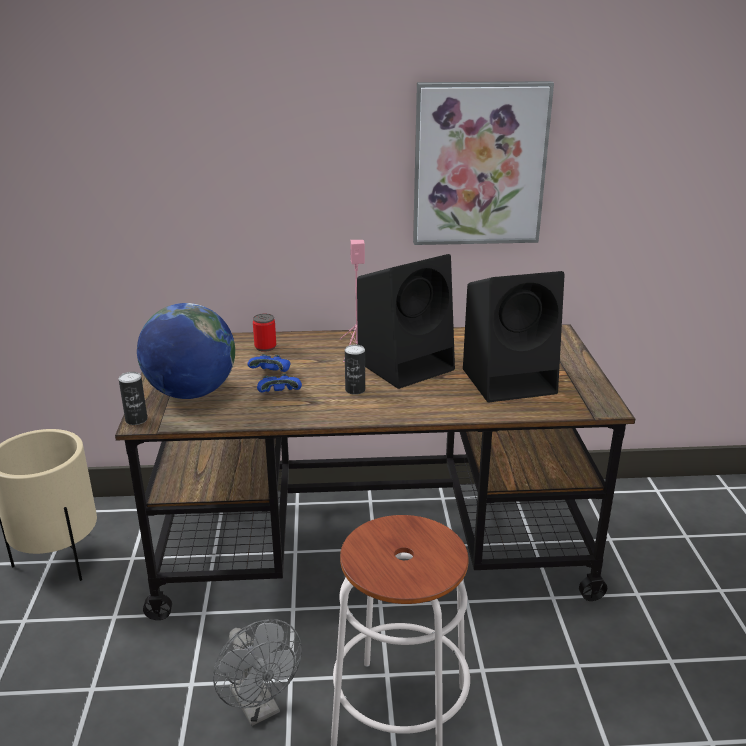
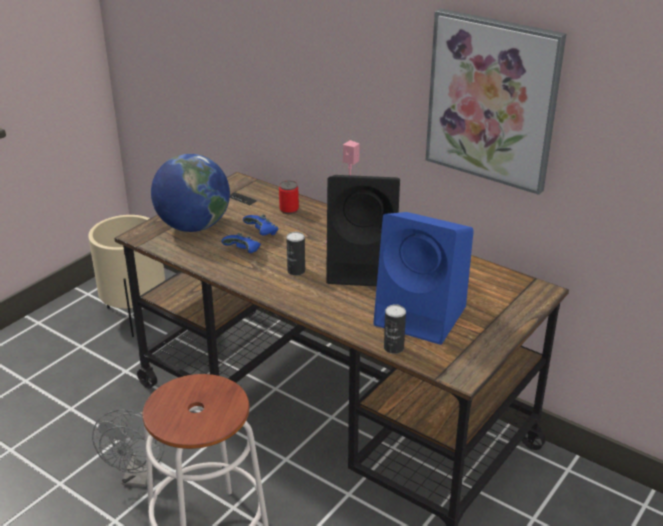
camera: 40 degrees right, 5 degrees up
can [119,372,147,425] -> can moved to [384,304,406,354]
black speaker [463,271,565,403] -> blue speaker [373,212,474,345]

